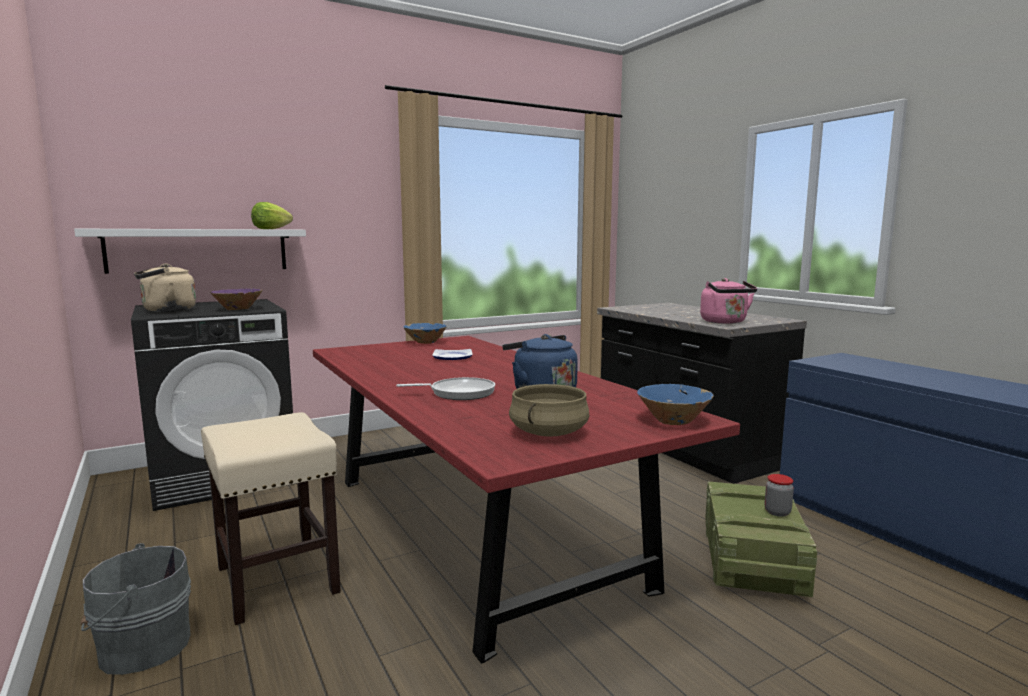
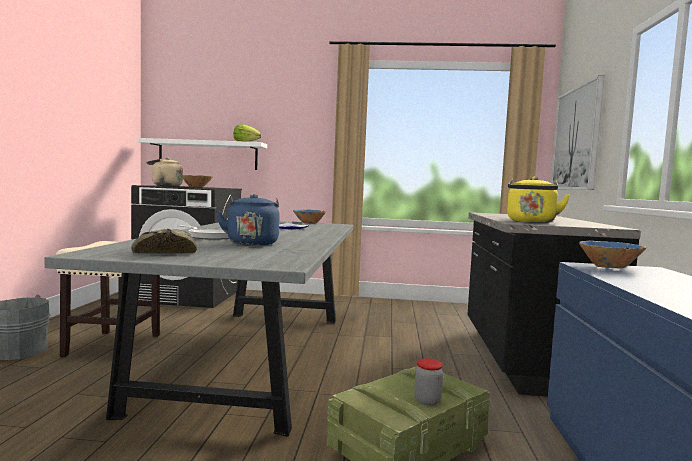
camera: 35 degrees right, 5 degrees down
red dining table [313,336,740,664] -> grey dining table [44,221,353,436]
beige cooking pot [509,384,589,437] -> bread [131,229,197,254]
blue bowl [637,384,714,425] -> blue bowl moved to [579,241,647,269]
pink kettle [700,278,757,324] -> yellow kettle [507,177,570,223]
none -> picture [551,75,605,190]

